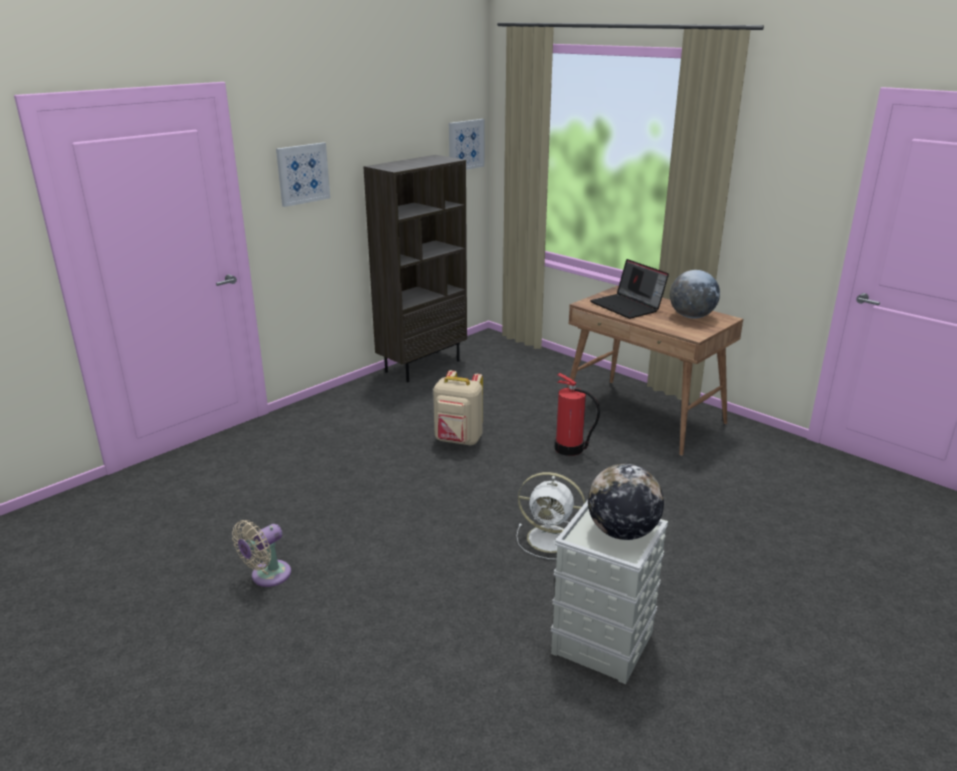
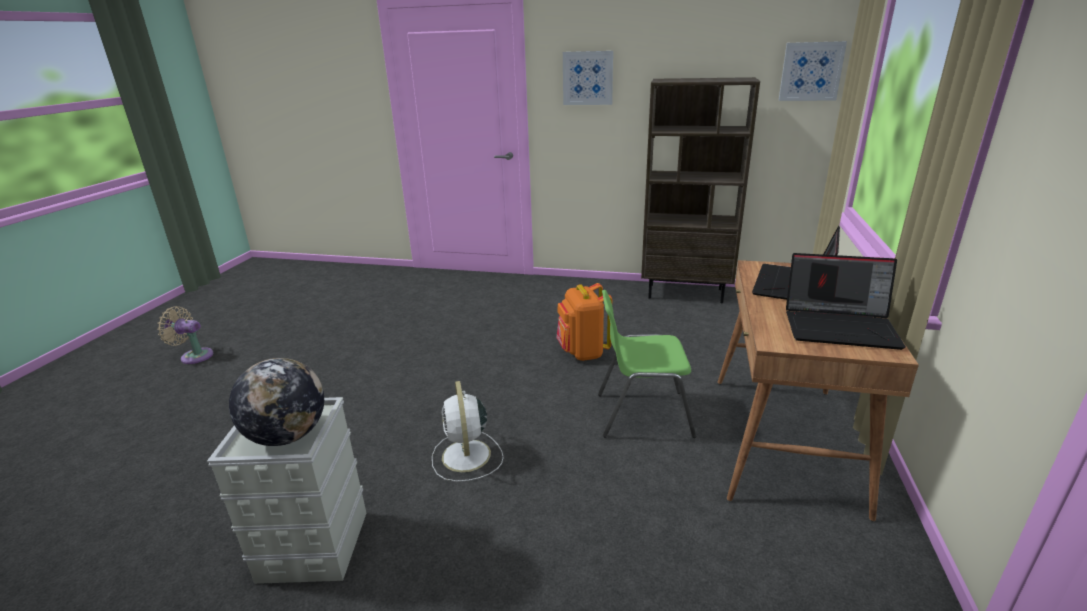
camera: 60 degrees right, 0 degrees up
beige fan [232,520,291,587] -> beige fan moved to [157,306,213,364]
beige backpack [433,370,483,446] -> orange backpack [557,283,612,361]
fire extinguisher [555,373,600,456] -> green chair [598,290,696,438]
globe [670,270,720,319] -> laptop [786,253,906,350]

